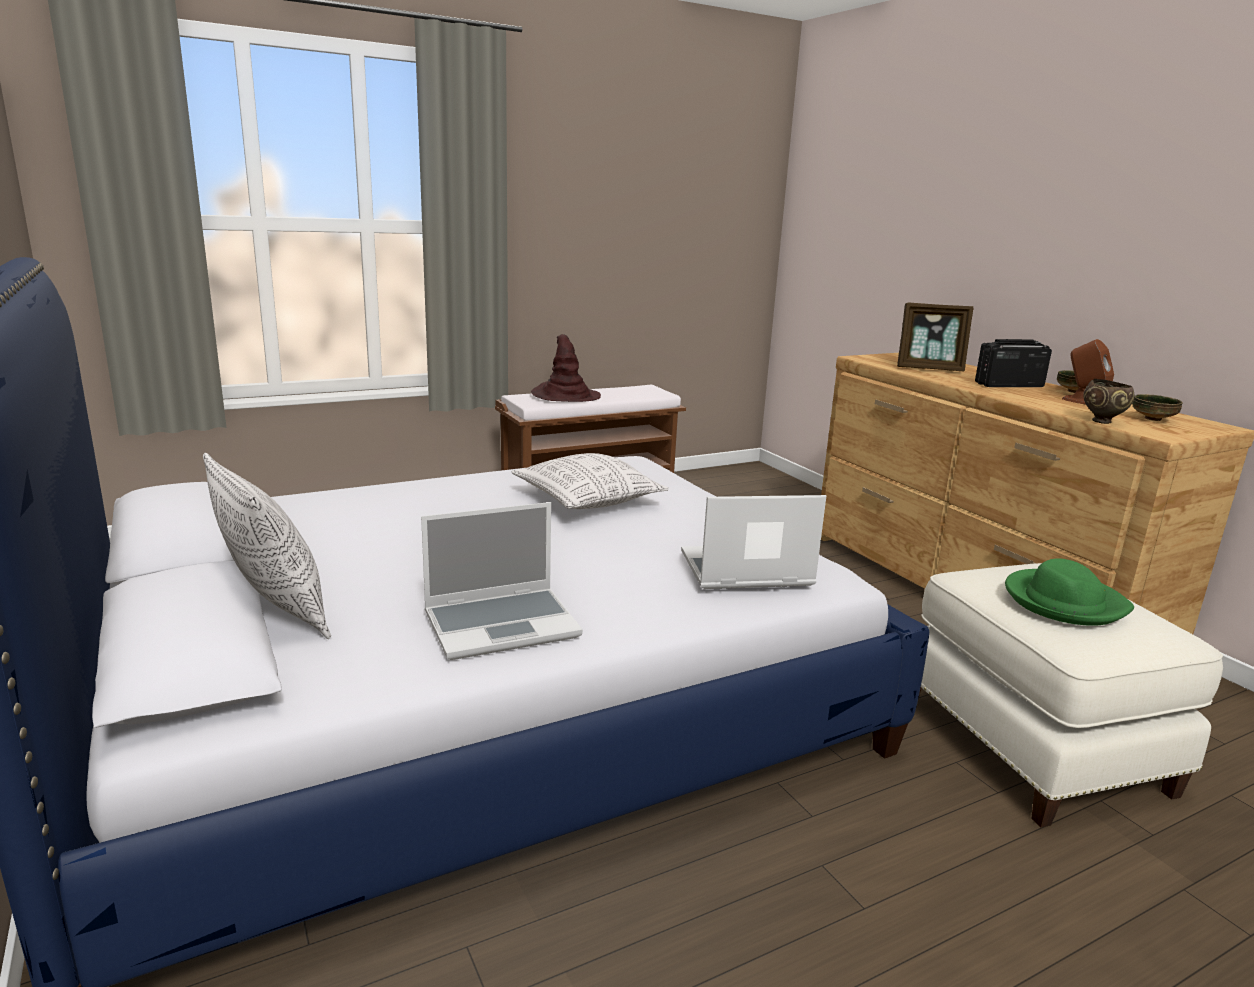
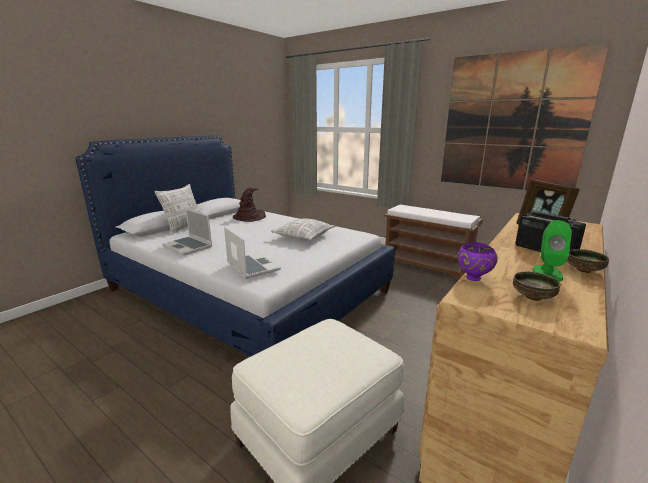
camera: 65 degrees right, 0 degrees up
brown hat [531,334,601,402] -> brown hat moved to [233,187,266,222]
green hat [1005,558,1134,626] -> none
brown speaker [1062,339,1114,405] -> green speaker [533,220,572,282]
brown bowl [1083,379,1134,424] -> purple bowl [458,242,498,281]
none -> picture [441,43,610,190]

